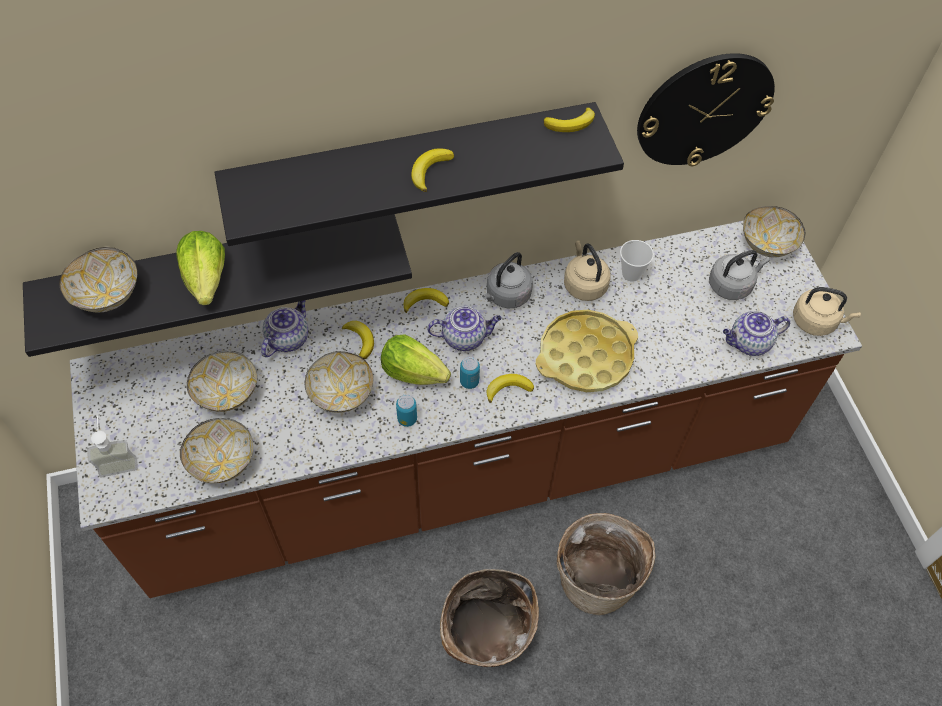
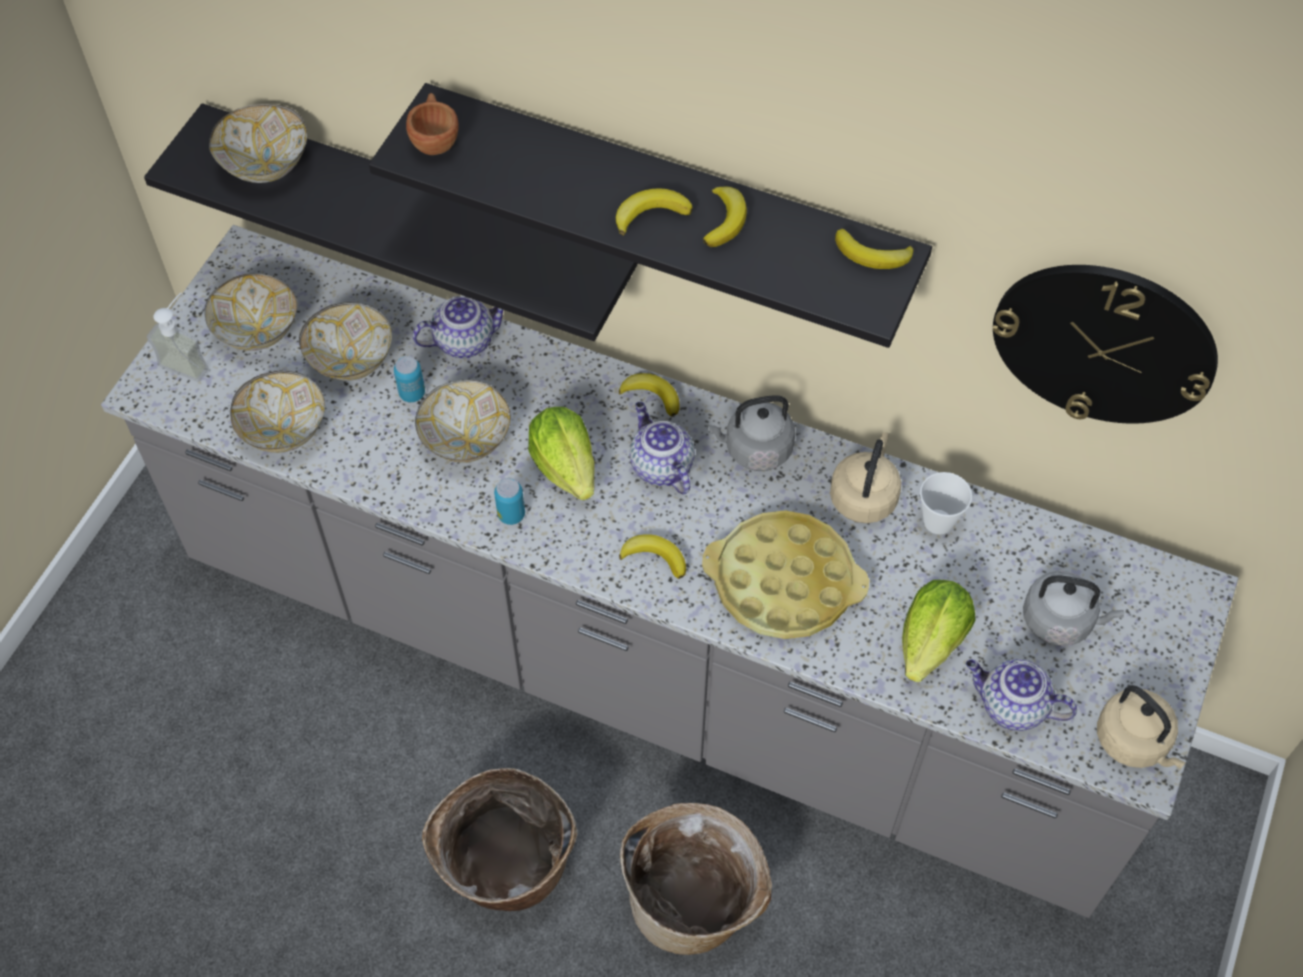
camera: 40 degrees right, 0 degrees up
brown counter [70,221,862,598] -> grey counter [101,225,1238,918]
lettuce [177,231,225,305] -> lettuce moved to [902,580,975,682]
banana [342,321,374,359] -> banana moved to [703,186,747,247]
teapot [427,306,502,351] -> teapot turned 150 degrees counterclockwise [630,402,695,494]
can [460,357,480,389] -> can moved to [394,356,425,402]
bowl [743,206,805,258] -> bowl moved to [204,274,297,351]
none -> brown cup [406,93,458,155]

